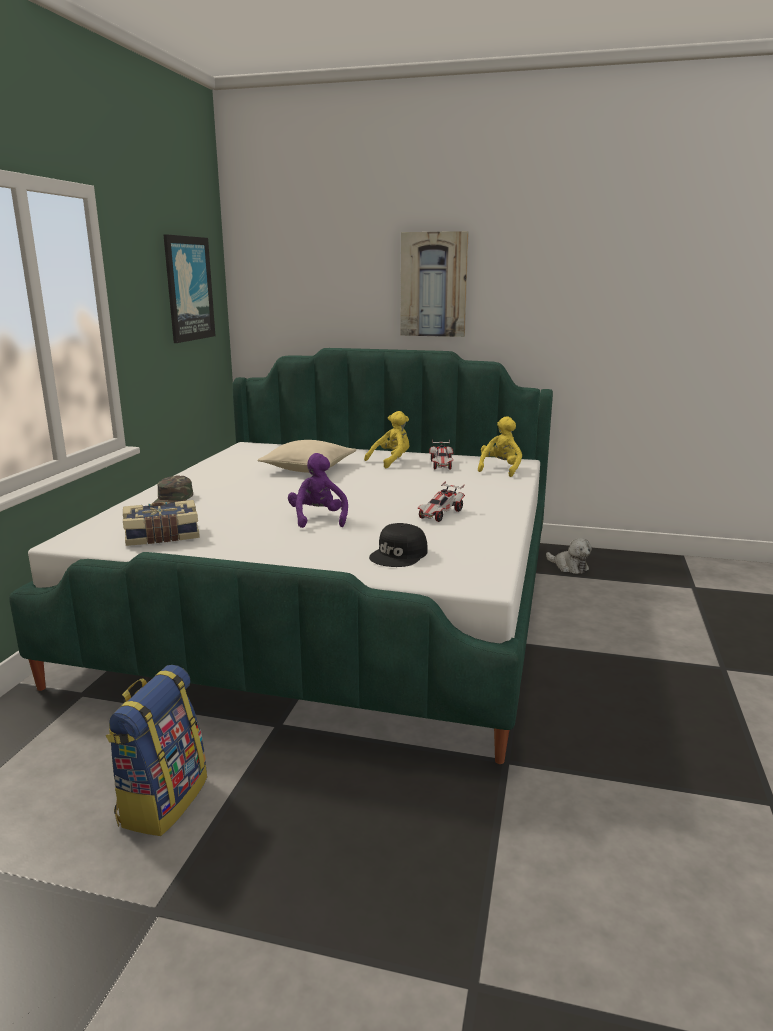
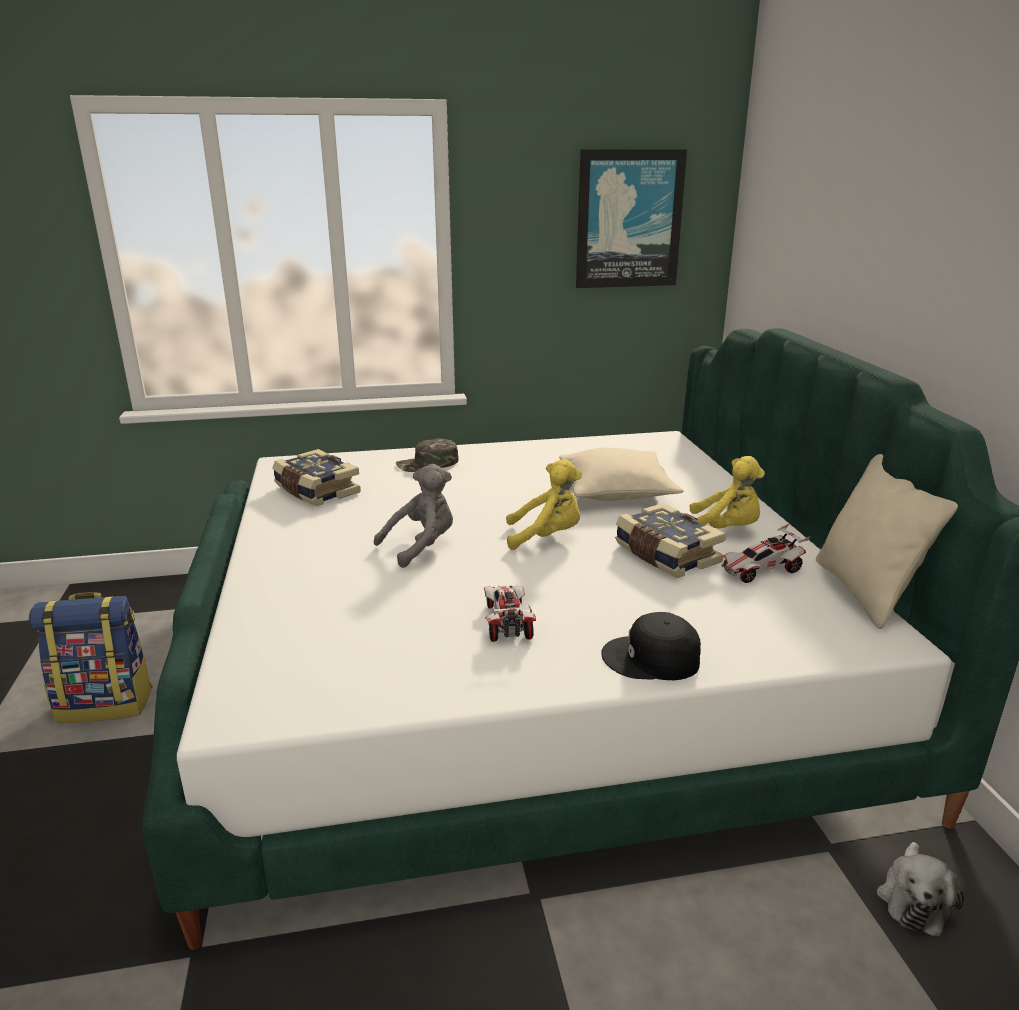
camera: 65 degrees right, 5 degrees up
purple plush toy [288,453,348,528] -> grey plush toy [374,464,453,568]
black cap [369,523,428,567] -> black cap moved to [601,612,701,680]
picture [400,231,469,337] -> none
toy car [417,481,465,522] -> toy car turned 75 degrees clockwise [484,585,536,642]
yellow plush toy [478,416,522,477] -> yellow plush toy moved to [506,459,582,550]
none -> book [615,503,726,578]
none -> beige pillow [816,454,958,629]

